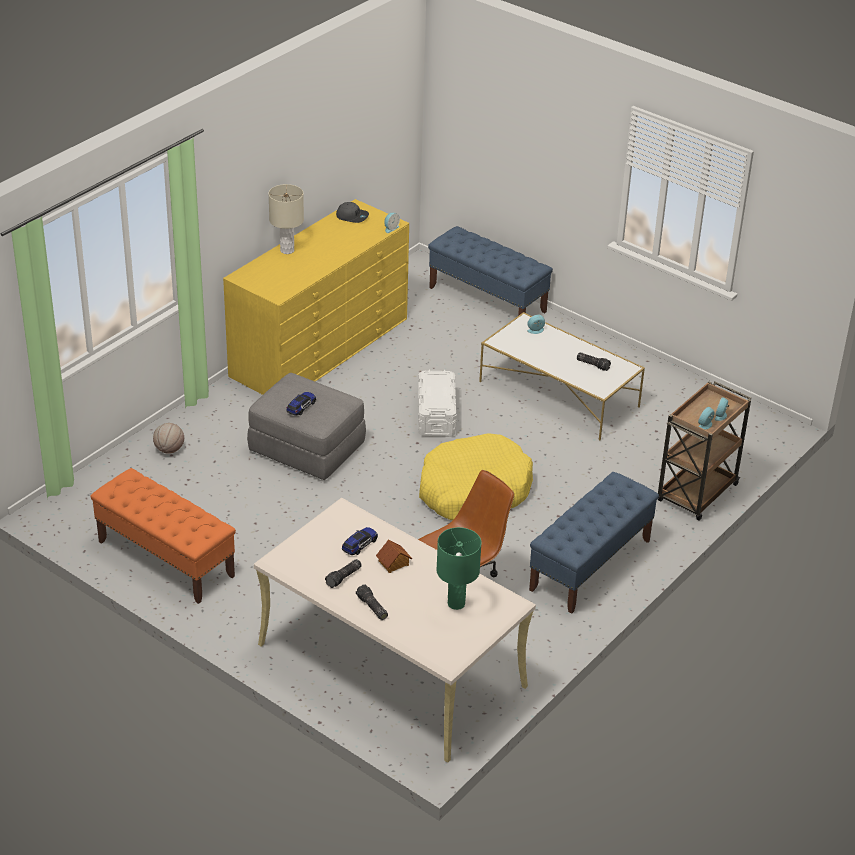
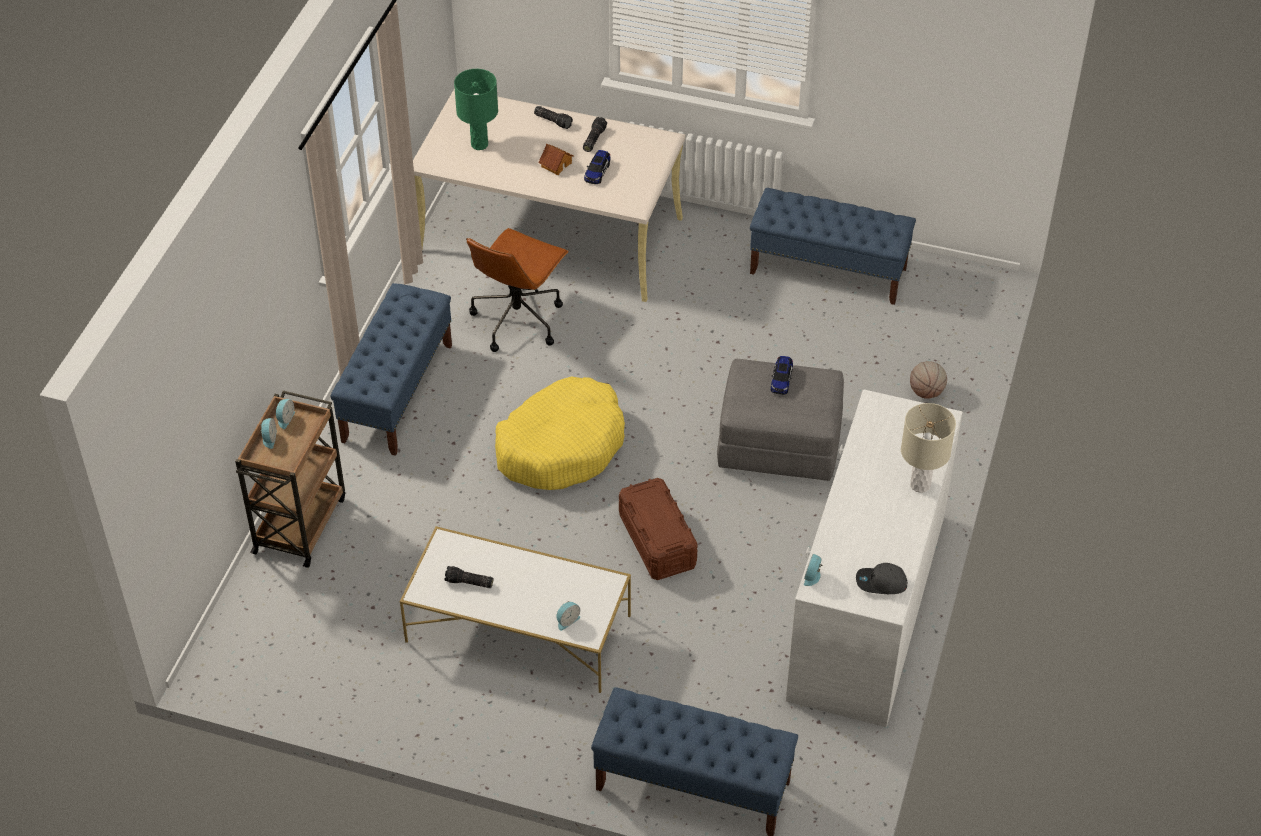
camera: 160 degrees right, 10 degrees up
orange bench [90,468,236,604] -> blue bench [750,188,916,305]
yellow dresser [223,199,409,395] -> white dresser [785,389,962,727]
white storage box [418,370,457,437] -> brown storage box [619,478,698,580]

